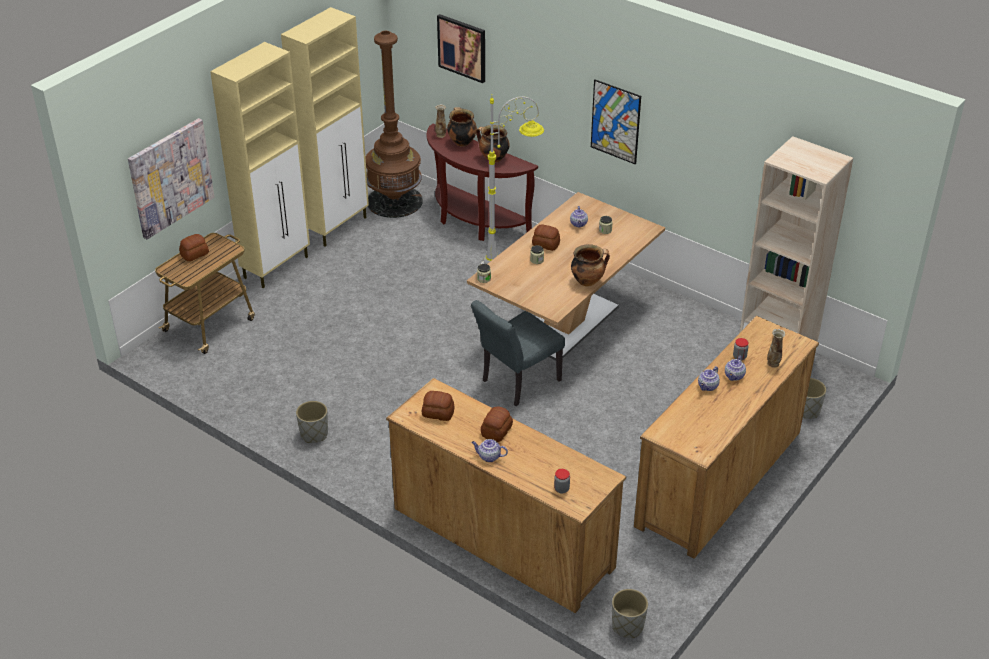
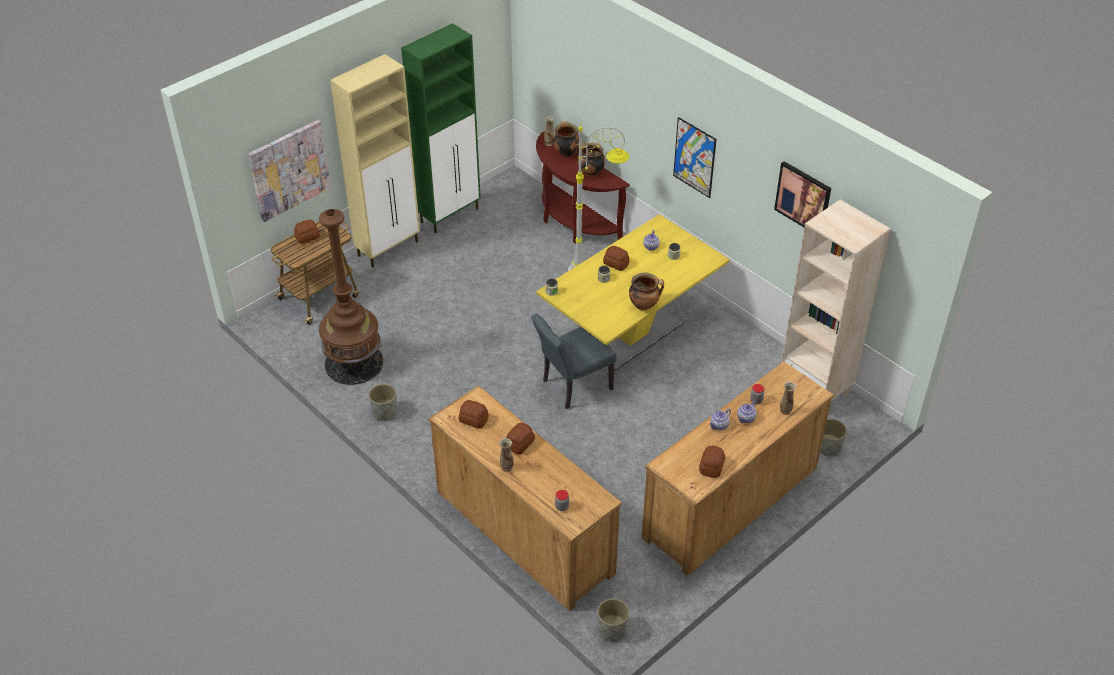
camera: 10 degrees right, 5 degrees up
beige cabinet [281,7,369,247] -> green cabinet [401,23,481,234]
brown floor lamp [365,31,423,218] -> brown floor lamp moved to [319,209,383,385]
picture [437,14,485,83] -> picture moved to [774,161,831,228]
brown dining table [467,192,665,360] -> yellow dining table [536,214,730,371]
teapot [472,439,508,462] -> vase [499,438,514,472]
none -> bread [699,446,725,478]

